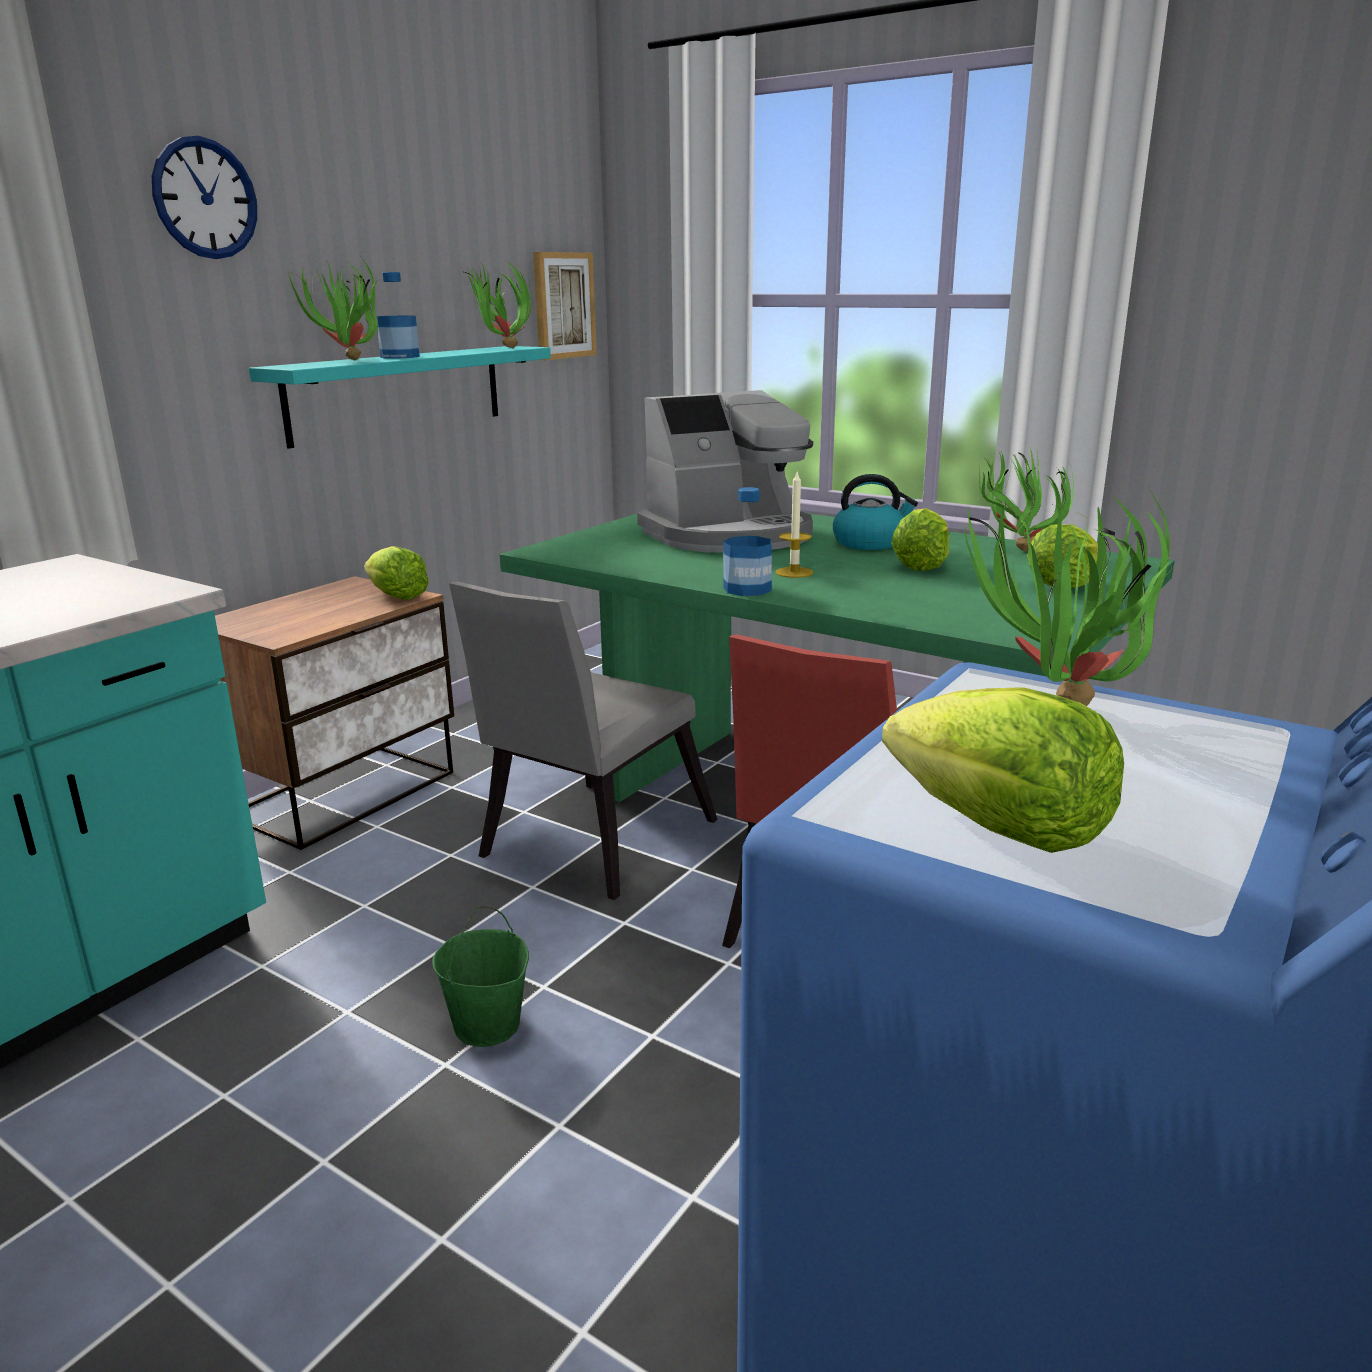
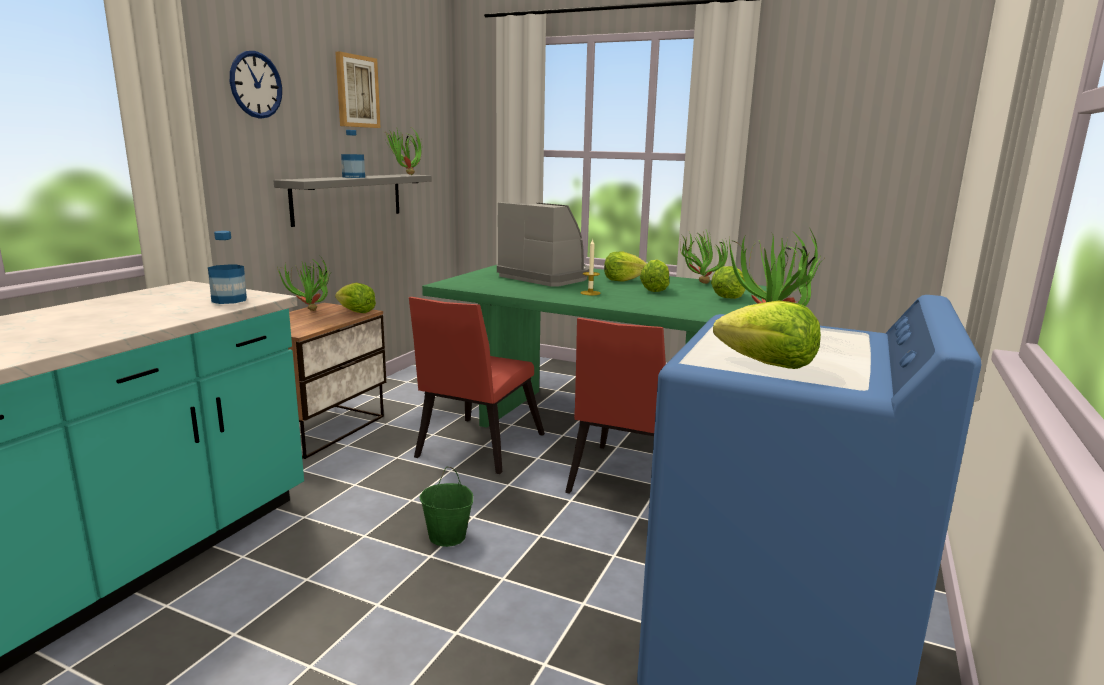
camera: 10 degrees left, 5 degrees down
turquoise shelf [249,346,551,449] -> grey shelf [273,174,432,227]
potted plant [288,257,378,360] -> potted plant moved to [277,256,330,311]
grey chair [449,582,718,900] -> red chair [409,297,545,474]
picture [533,252,597,360] -> picture moved to [335,51,380,128]
coffee machine [637,390,813,553] -> coffee machine turned 105 degrees counterclockwise [497,202,589,287]
bottle [723,487,772,596] -> bottle moved to [208,231,247,304]
kettle [833,474,918,550] -> lettuce [604,252,647,282]

